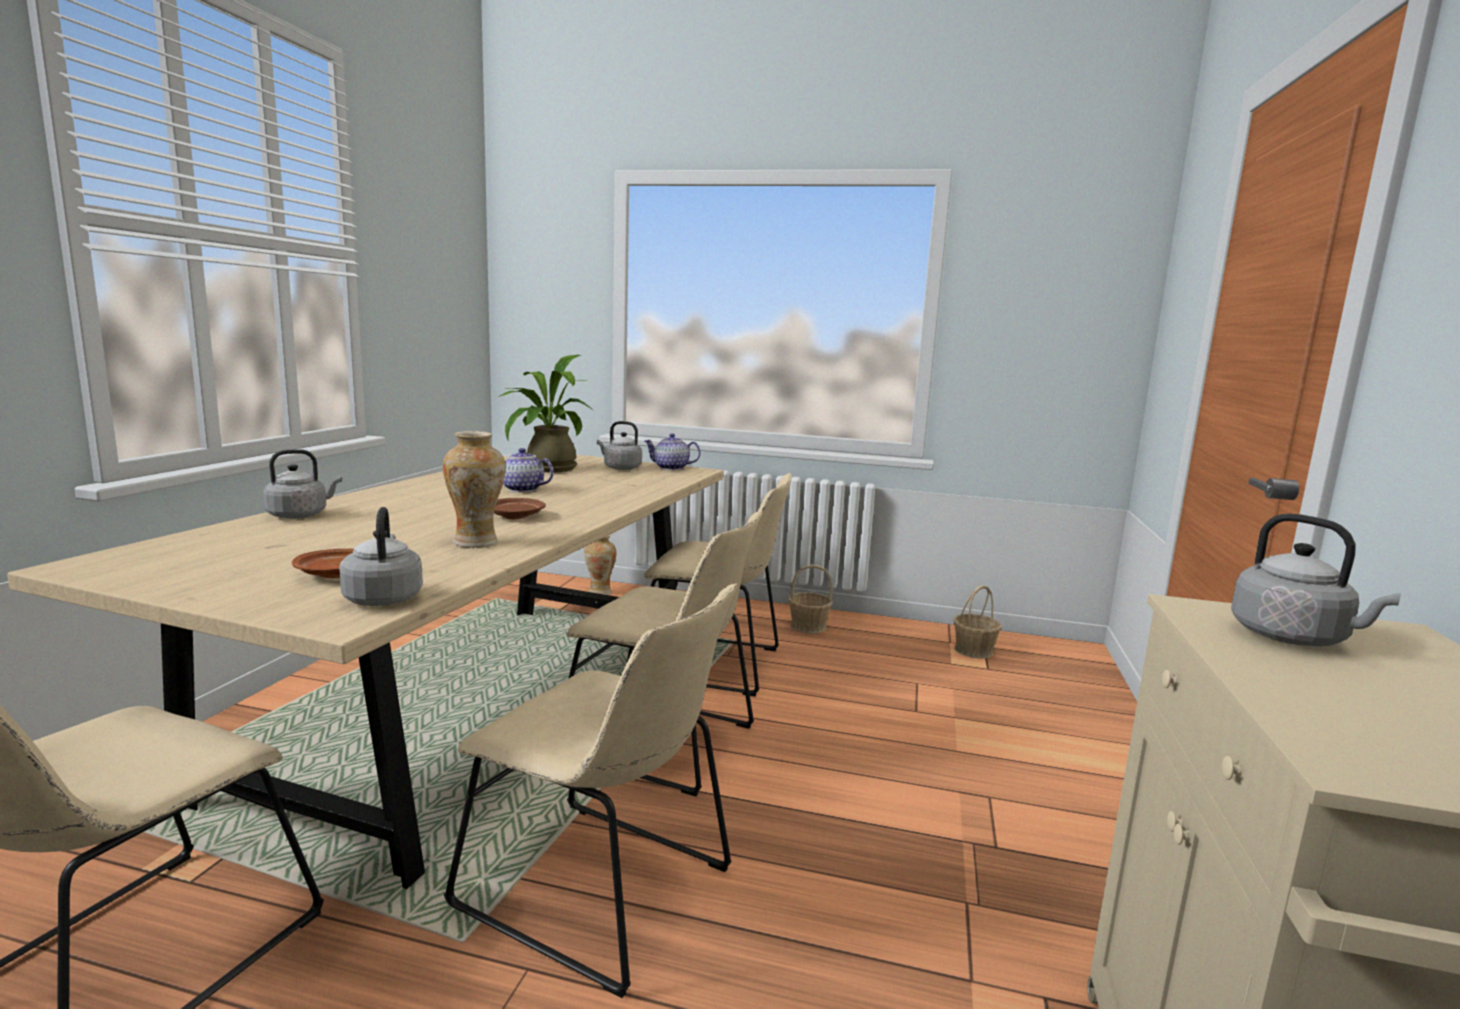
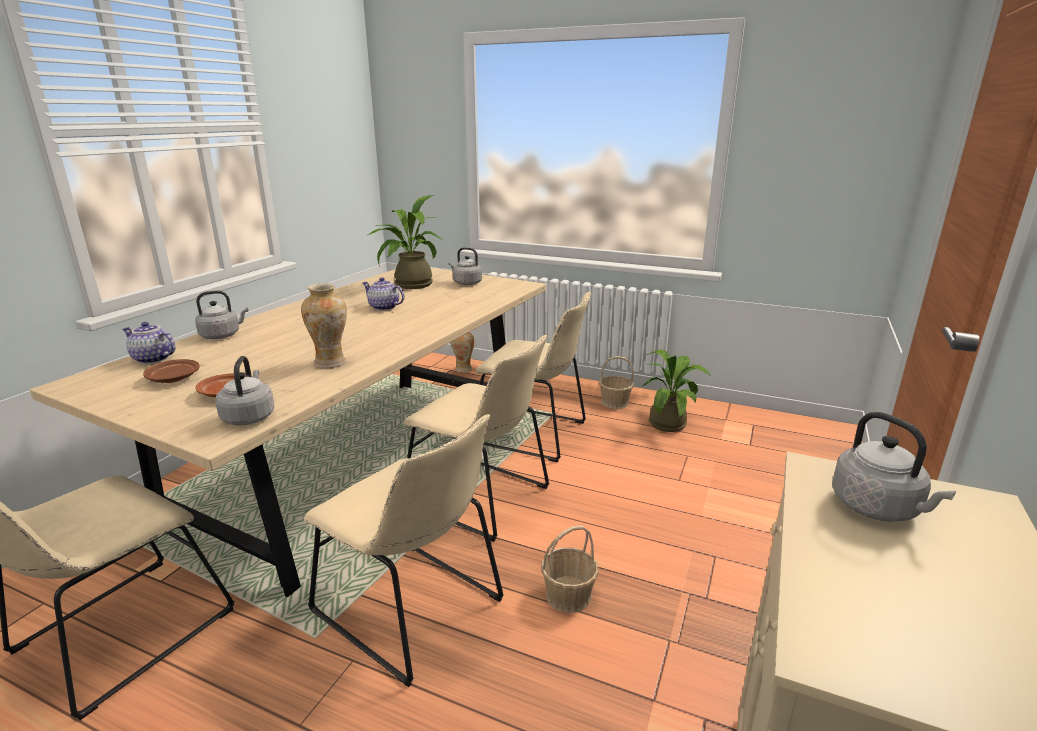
camera: 10 degrees right, 10 degrees up
brown plate [494,498,546,519] -> brown plate moved to [143,359,200,383]
teapot [645,434,701,470] -> teapot moved to [122,322,176,364]
basket [953,585,1002,658] -> basket moved to [541,526,599,613]
none -> potted plant [641,349,711,432]

